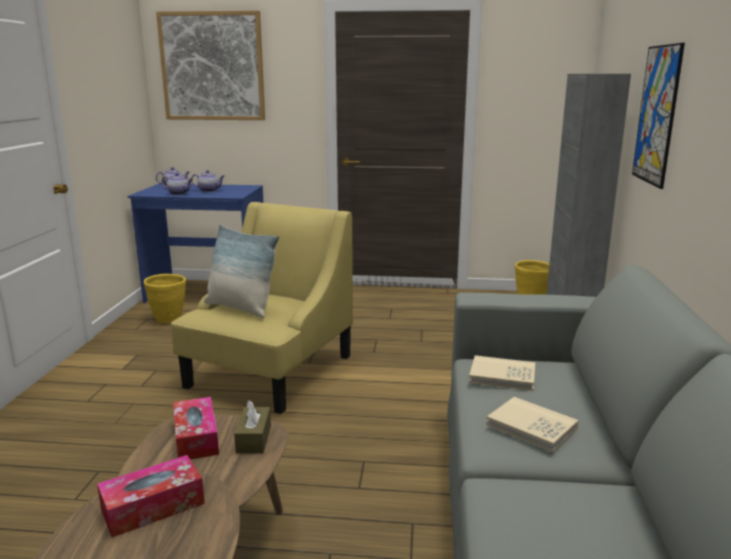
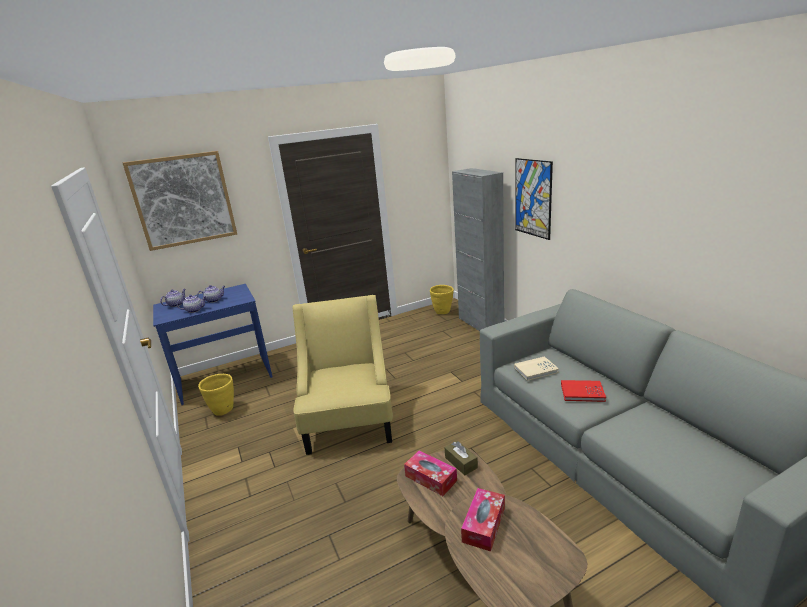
camera: 30 degrees left, 5 degrees up
pillow [204,224,279,318] -> none
beige book [486,397,579,452] -> red book [561,380,606,402]

